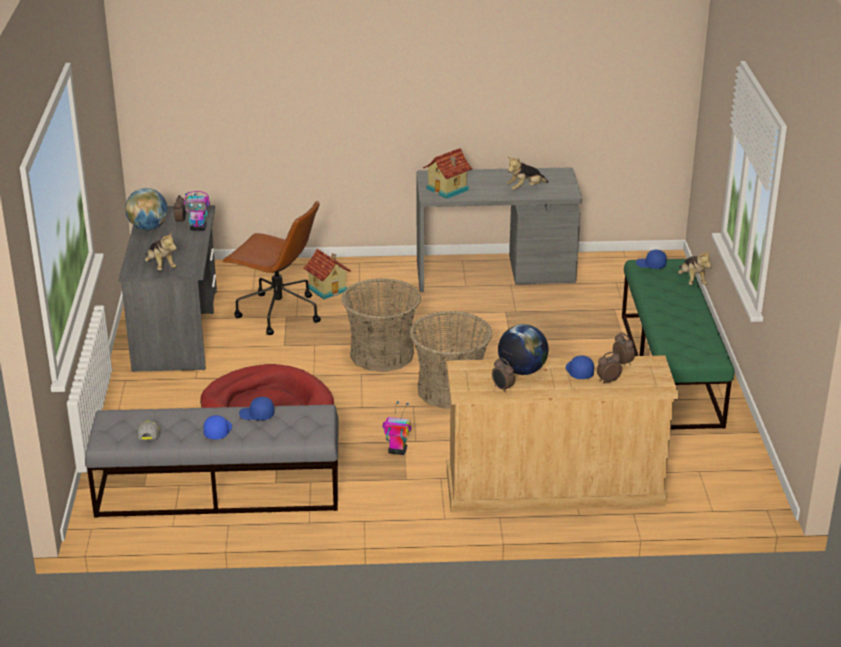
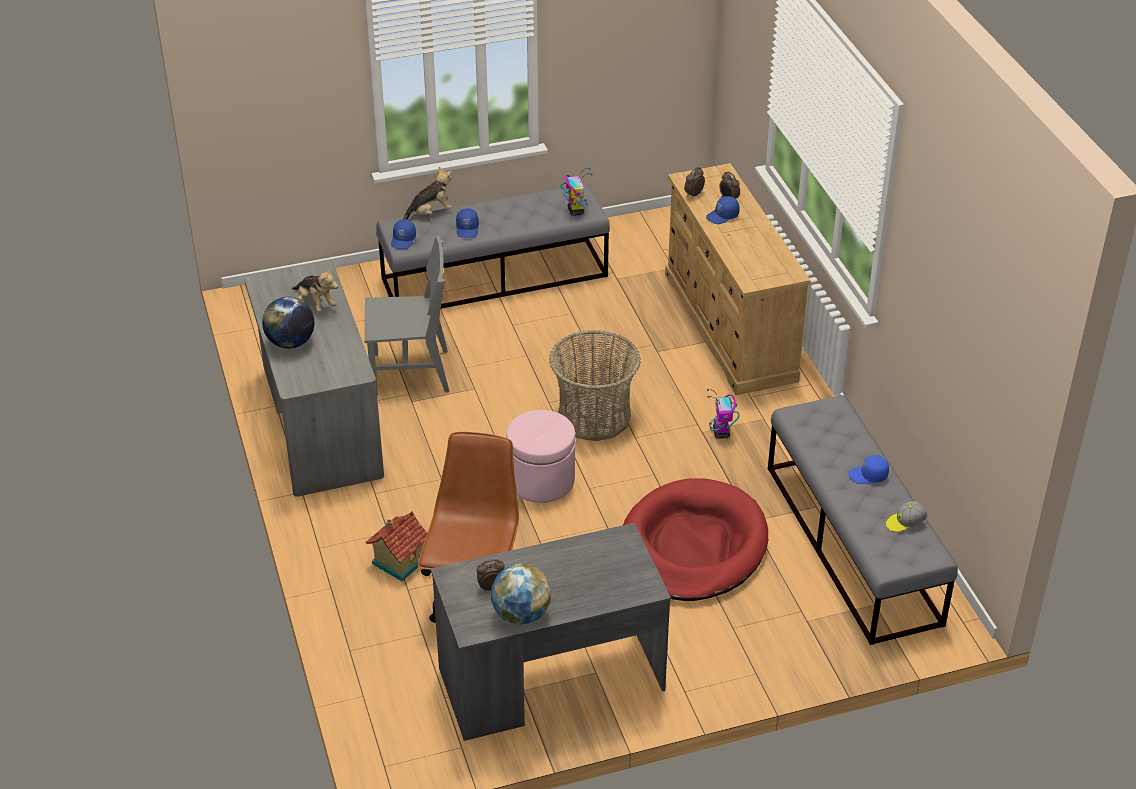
camera: 105 degrees left, 10 degrees up
plush toy [145,232,177,271] -> none
toy robot [184,191,210,230] -> toy robot moved to [560,167,592,216]
blue cap [239,397,274,420] -> blue cap moved to [456,208,479,238]
basket [341,278,421,372] -> pink ottoman [506,410,575,503]
toy house [423,148,472,199] -> none
alarm clock [492,358,515,393] -> none
globe [498,324,548,375] -> globe moved to [262,297,314,349]
green bench [622,259,735,429] -> grey bench [376,183,610,309]
none -> grey chair [364,236,449,396]

